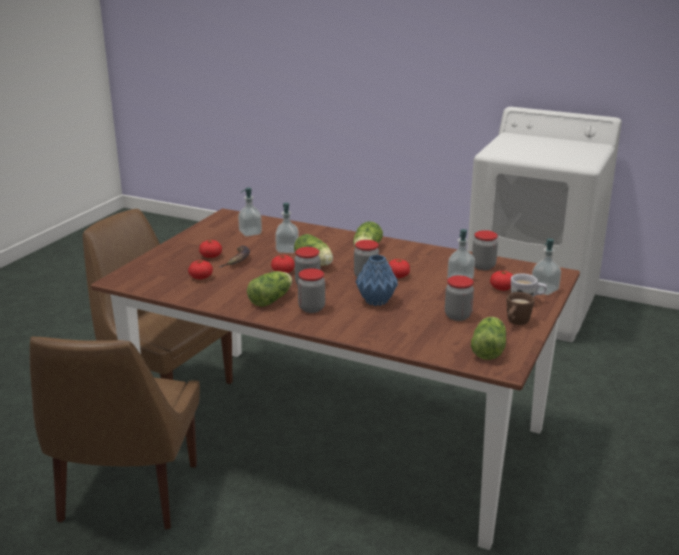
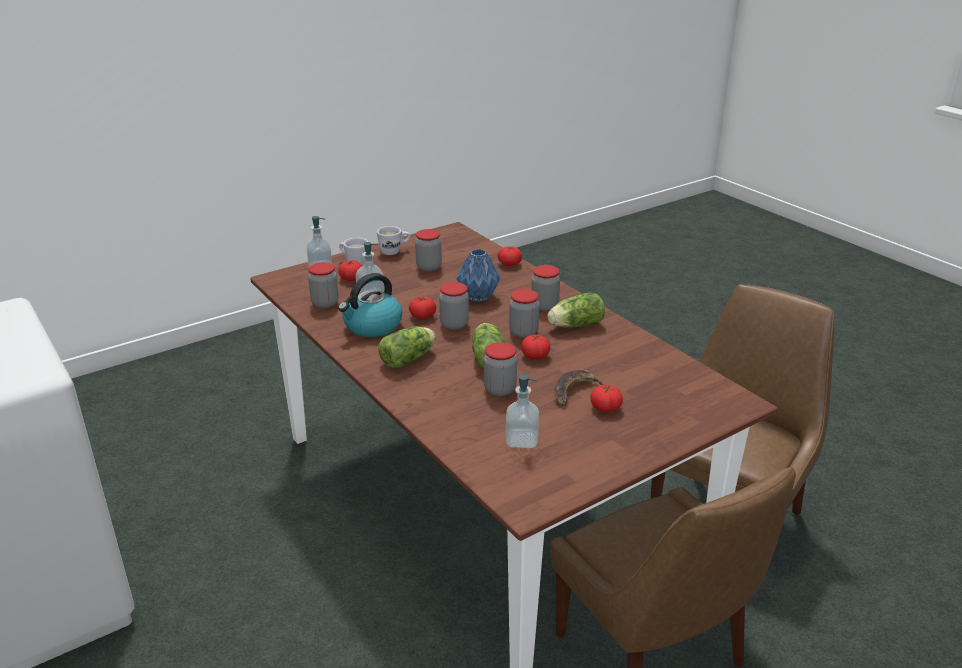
camera: 150 degrees left, 5 degrees up
tomato [188,260,213,279] -> tomato moved to [498,246,522,266]
soap dispenser [275,203,299,253] -> jar [484,342,517,396]
lettuce [471,317,506,360] -> none
brown mug [506,292,535,325] -> white mug [377,226,410,255]
none -> kettle [338,273,402,337]

